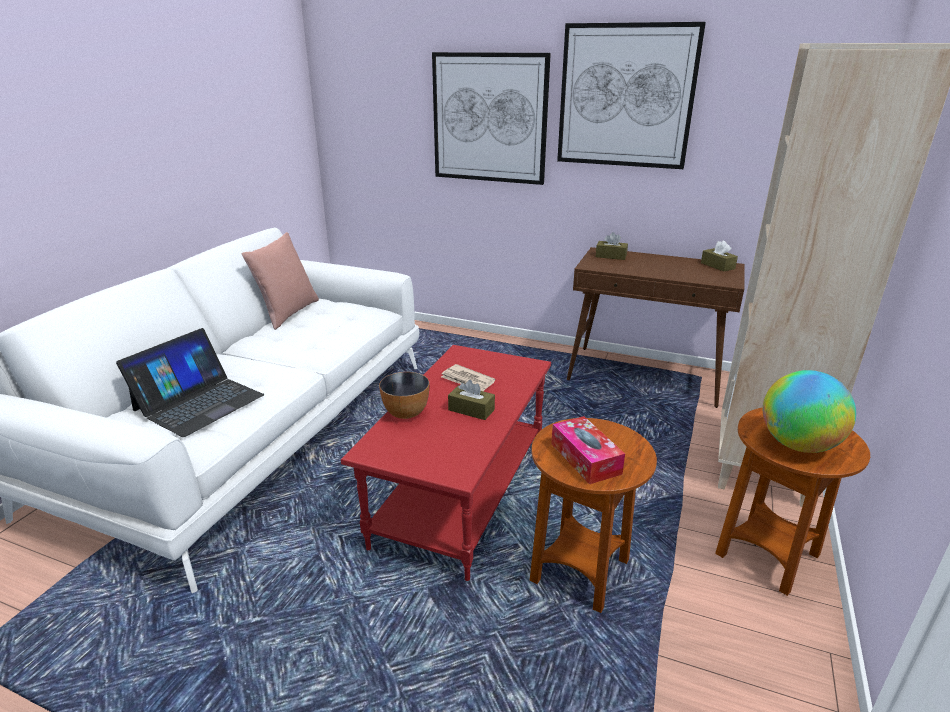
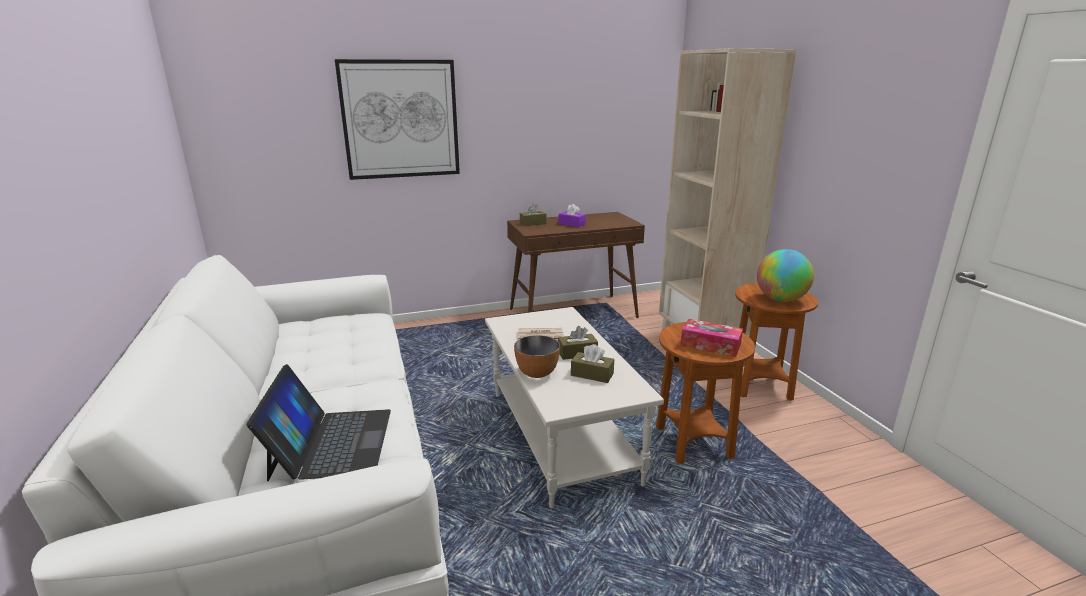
camera: 40 degrees left, 5 degrees down
pink pillow [242,232,319,330] -> none
red coffee table [341,345,551,581] -> white coffee table [485,307,664,508]
picture [557,22,706,169] -> none
brown tissue box [701,240,738,271] -> brown tissue box moved to [571,344,614,383]
none -> purple tissue box [559,204,586,227]

